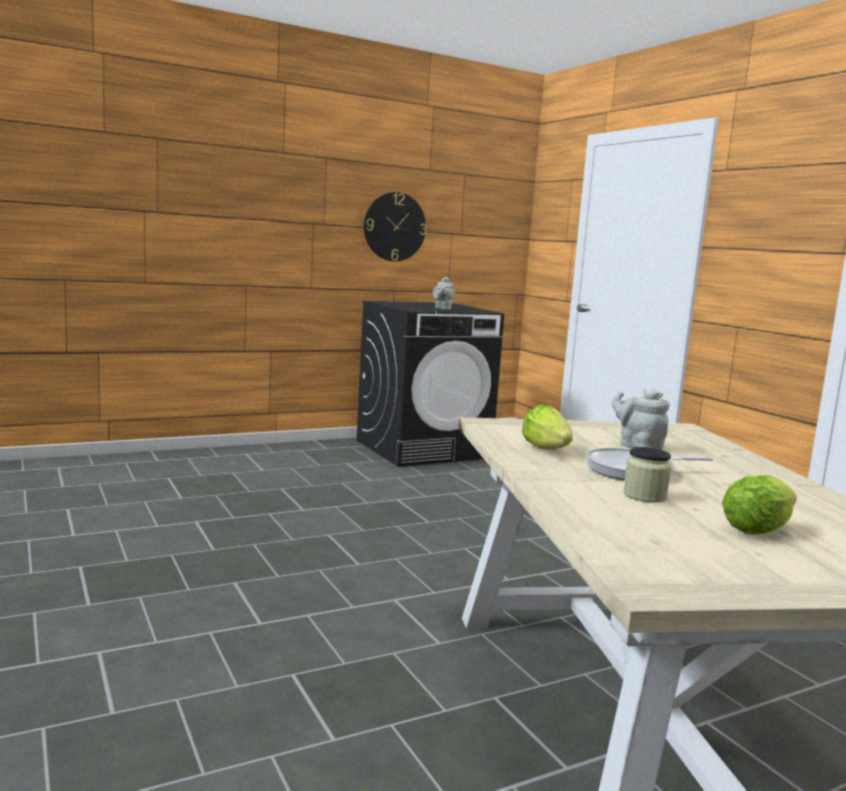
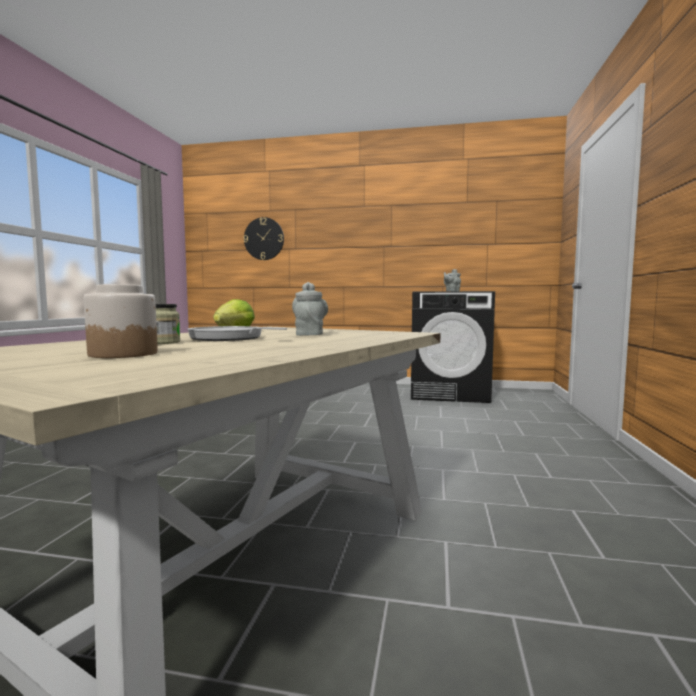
camera: 40 degrees right, 5 degrees down
wall clock [364,192,426,261] -> wall clock moved to [244,217,284,260]
lettuce [722,475,797,535] -> jar [84,284,158,358]

